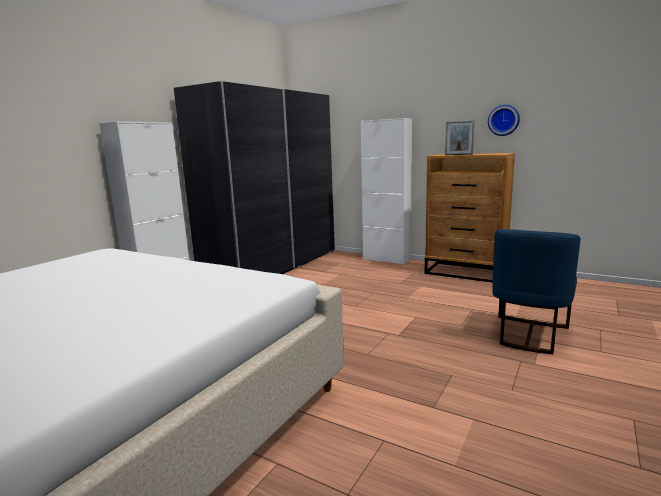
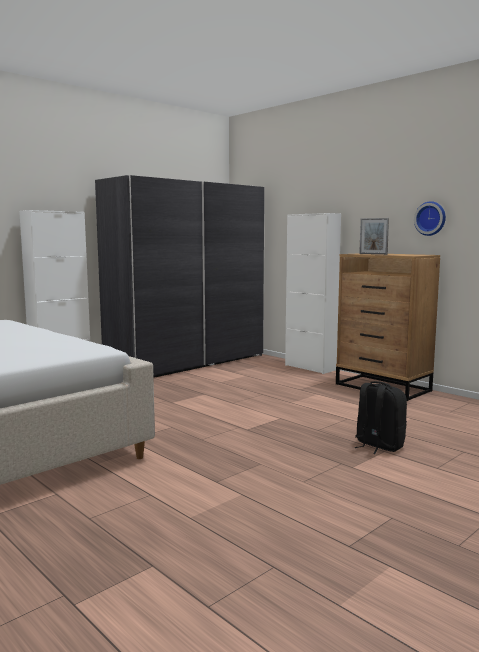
camera: 15 degrees right, 5 degrees down
blue chair [492,229,581,354] -> black backpack [354,381,407,454]

